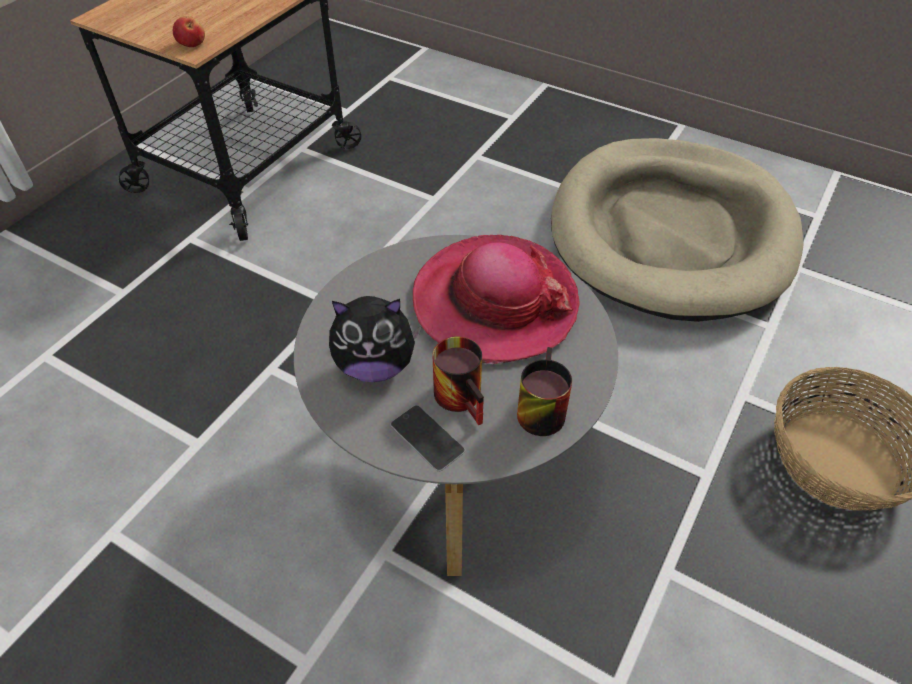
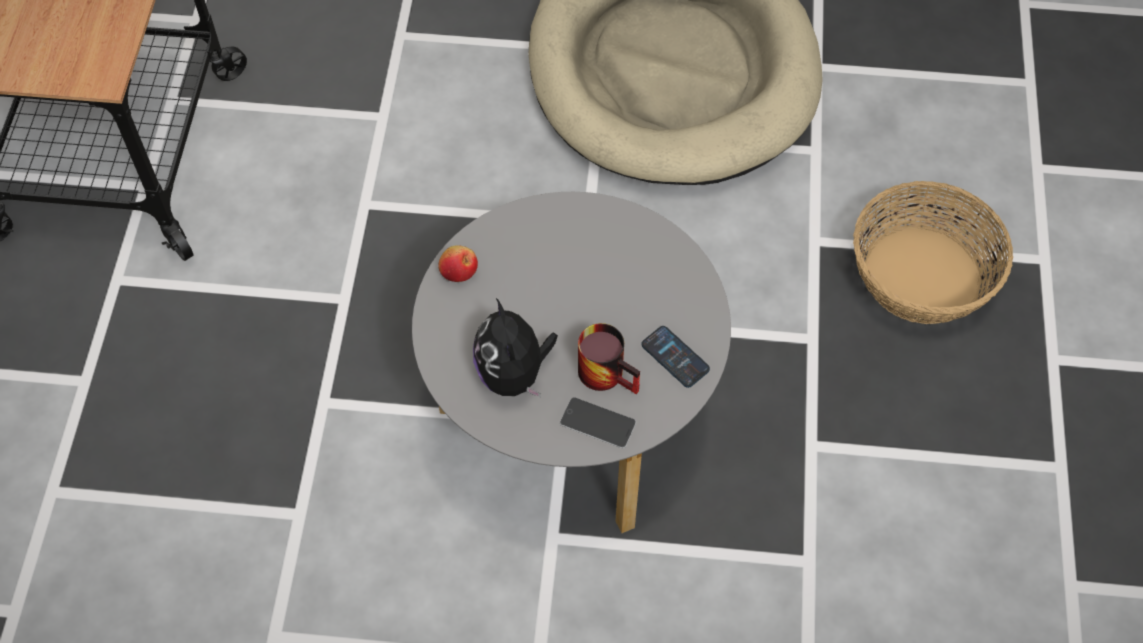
camera: 25 degrees left, 10 degrees up
apple [173,16,205,47] -> apple moved to [438,245,478,282]
plush toy [329,296,422,382] -> plush toy turned 105 degrees clockwise [473,298,558,398]
hat [413,235,580,364] -> none
mug [517,347,572,436] -> phone [641,326,710,388]

